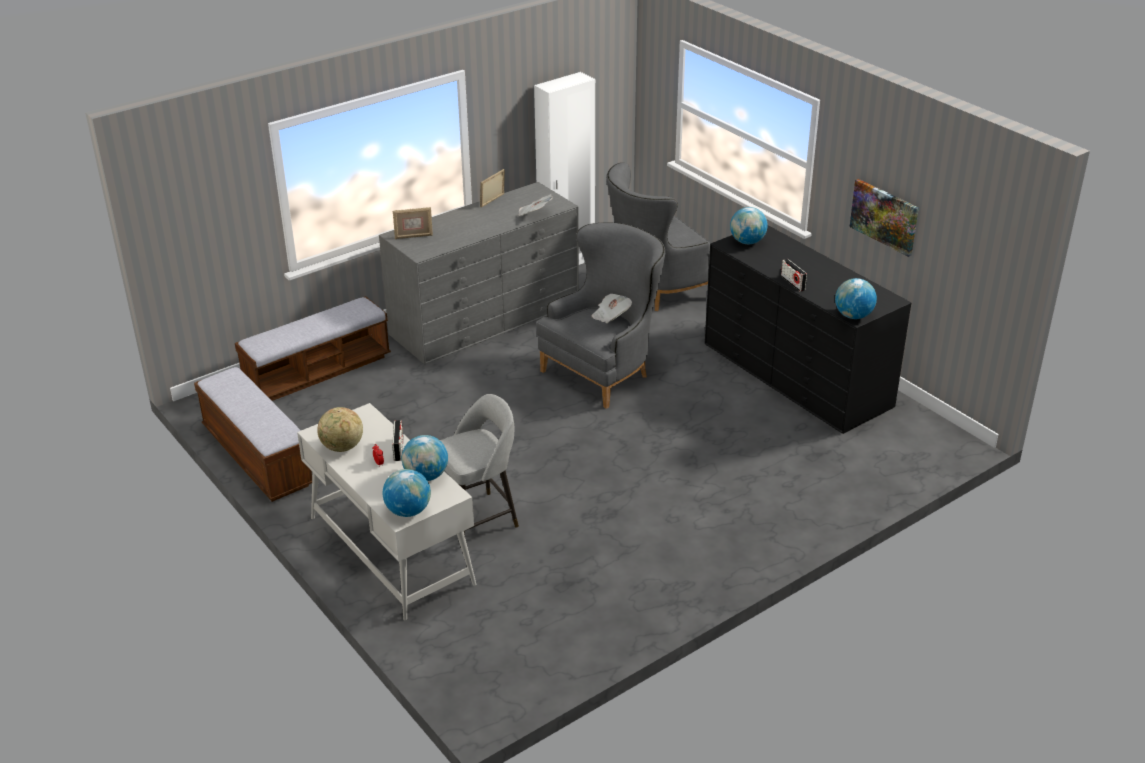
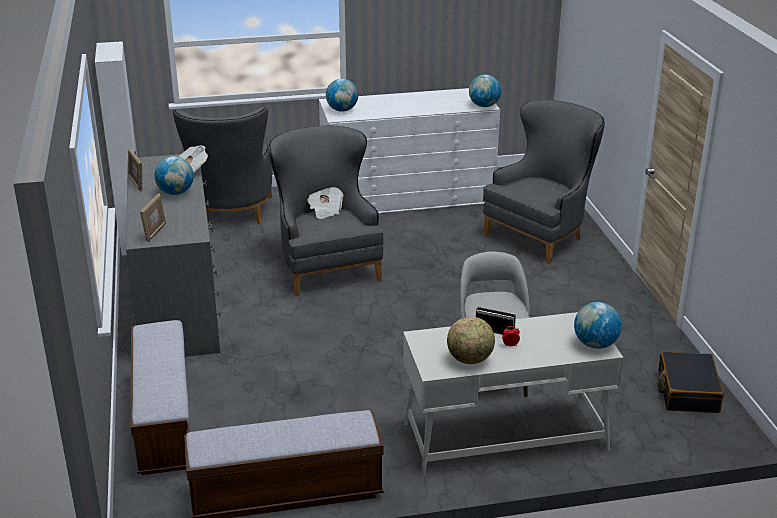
camera: 65 degrees left, 5 degrees down
globe [402,435,448,481] -> globe moved to [154,156,194,195]
black dresser [705,225,911,434] -> white dresser [319,88,500,213]
radio [781,259,807,291] -> none
picture [850,179,919,257] -> none
none -> grey armchair [483,100,605,264]
none -> black suitcase [658,352,724,413]

